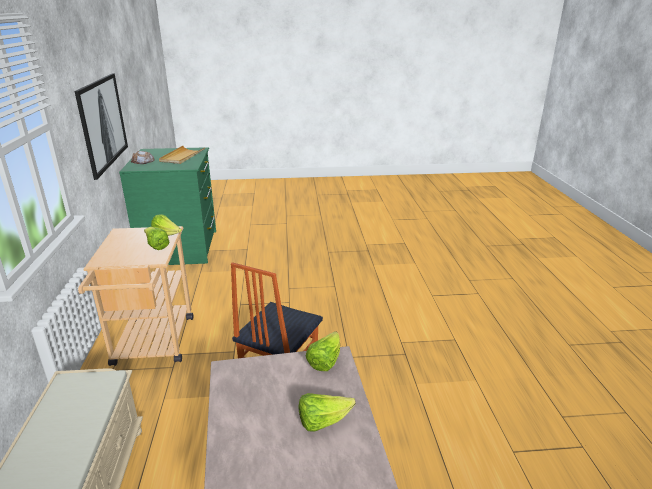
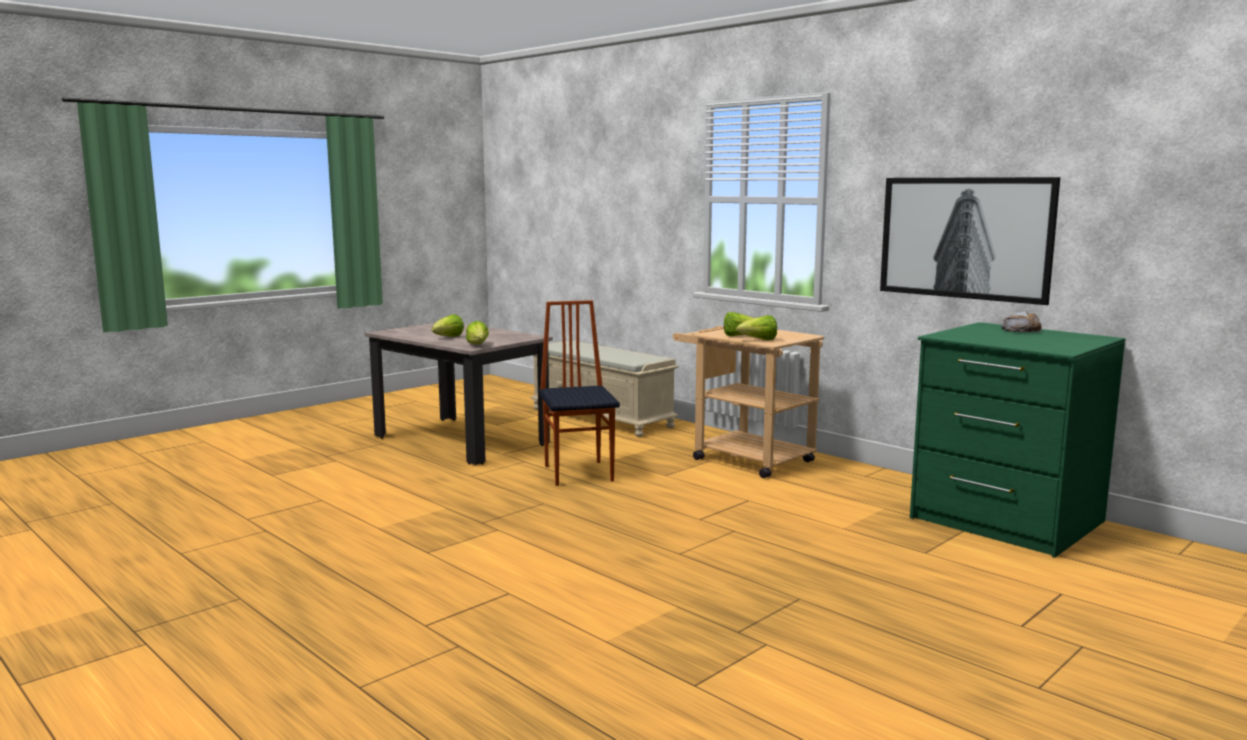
camera: 140 degrees right, 15 degrees down
beige tray [159,146,205,164] -> none

